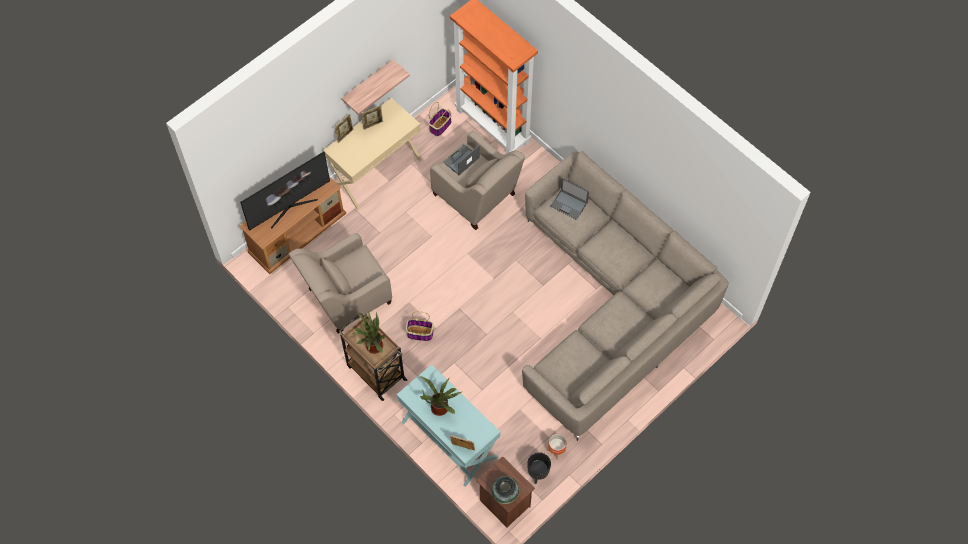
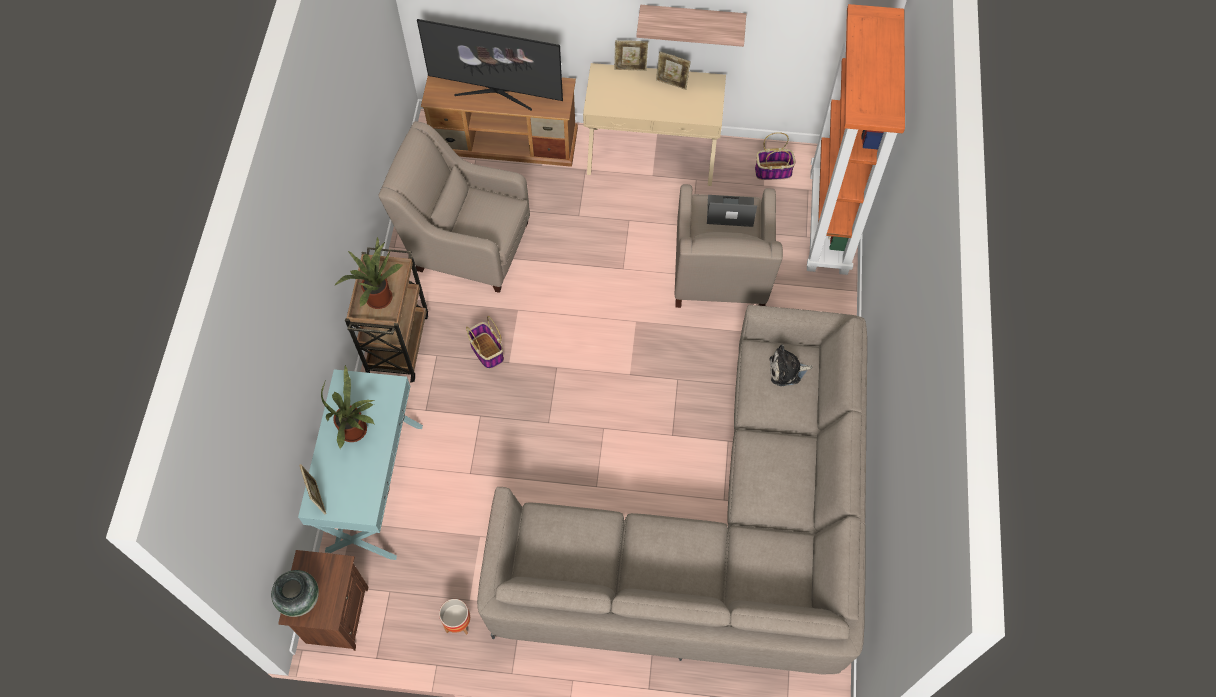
camera: 50 degrees right, 0 degrees up
black planter [527,452,551,484] -> none
laptop [550,178,589,220] -> plush toy [769,344,813,386]

